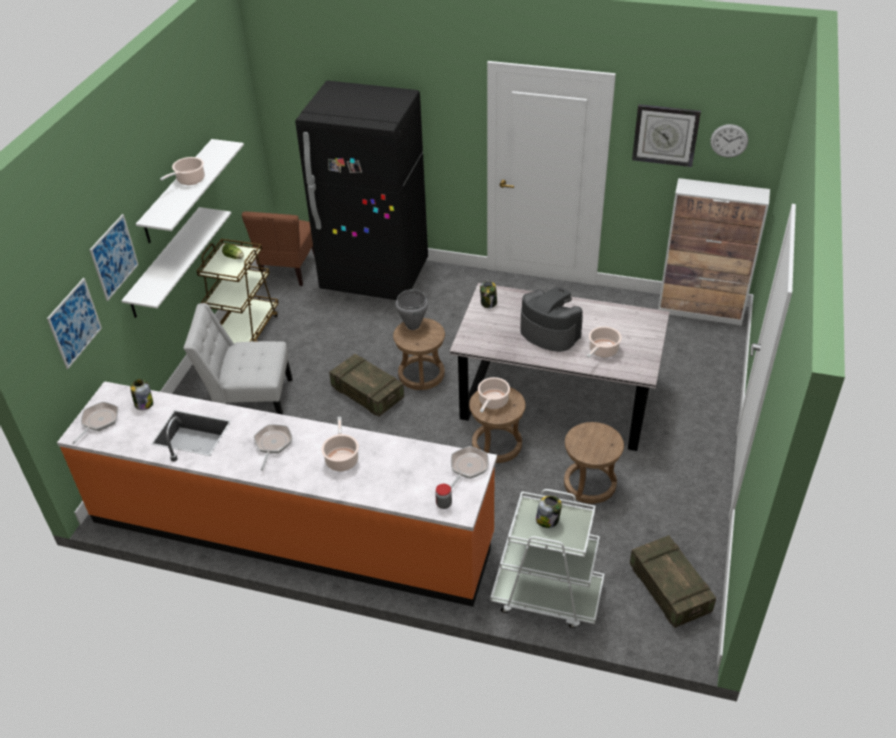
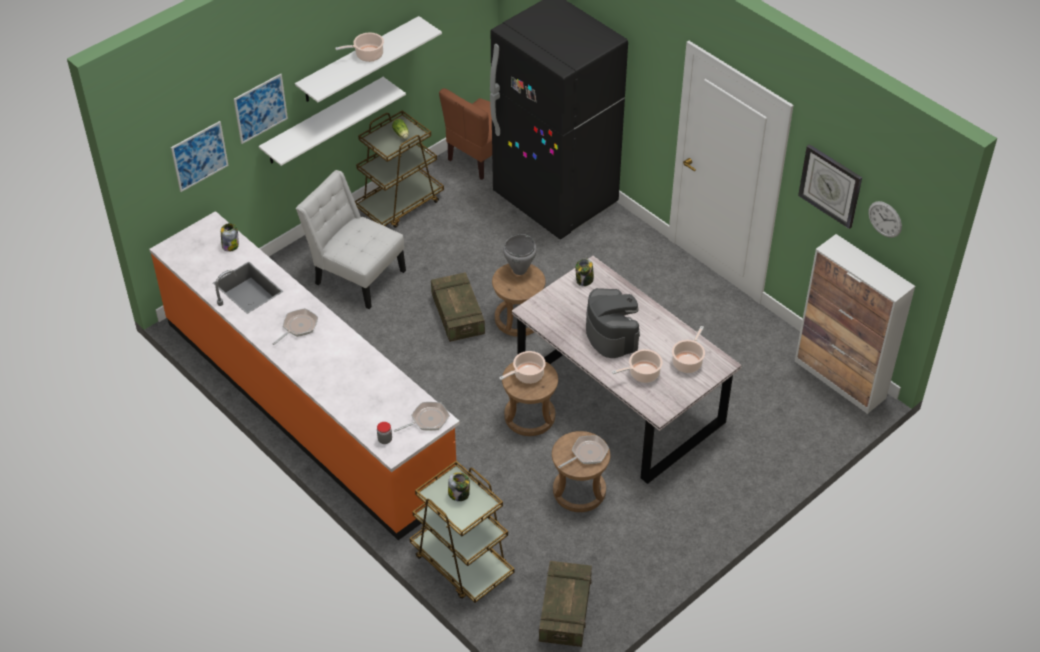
camera: 30 degrees right, 5 degrees up
frying pan [72,402,118,444] -> frying pan moved to [558,435,609,468]
cooking pot [321,417,359,472] -> cooking pot moved to [672,326,705,373]
white cart [490,489,604,628] -> brown cart [409,461,514,603]

